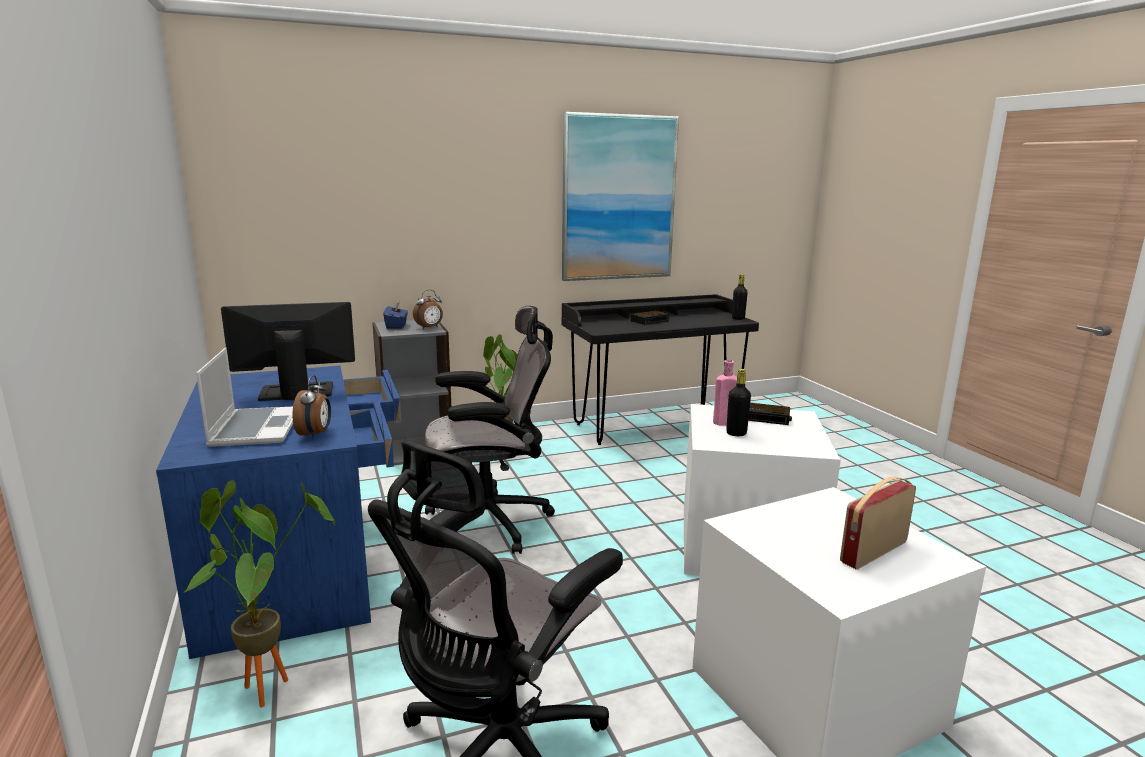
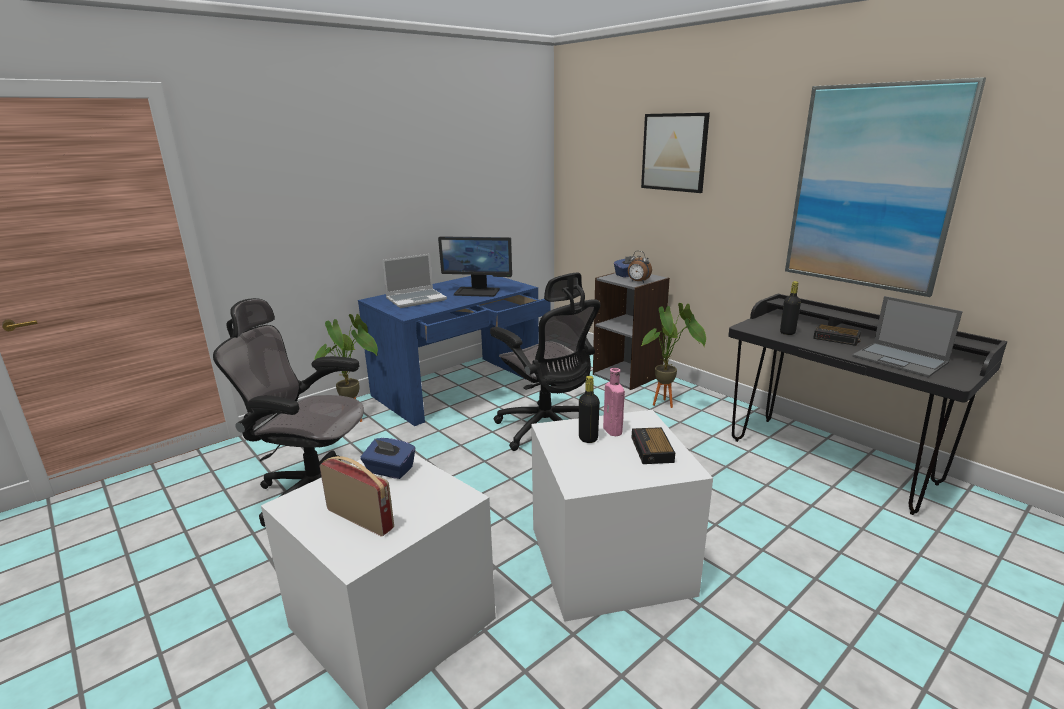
camera: 70 degrees right, 5 degrees up
monitor [221,302,355,401] -> monitor turned 135 degrees clockwise [438,236,512,297]
alarm clock [292,375,331,439] -> none
black bottle [732,274,748,320] -> black bottle moved to [780,281,801,335]
none -> blue tissue box [361,438,415,479]
none -> picture [641,113,710,193]
none -> laptop [852,296,963,378]

